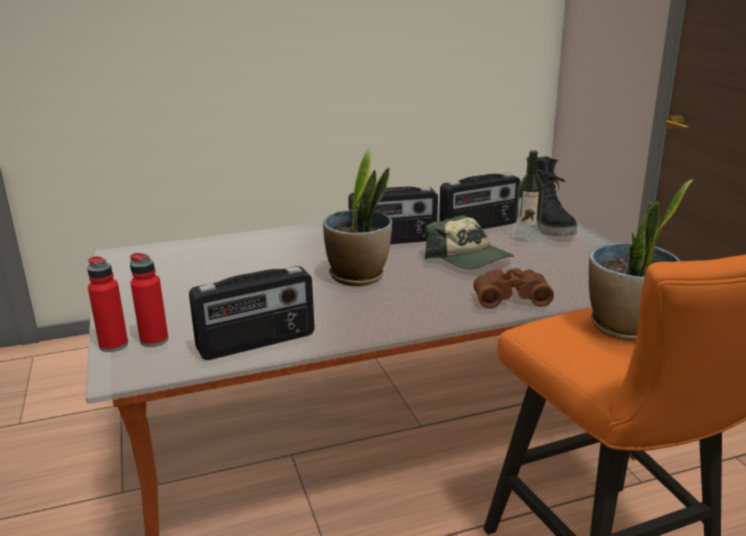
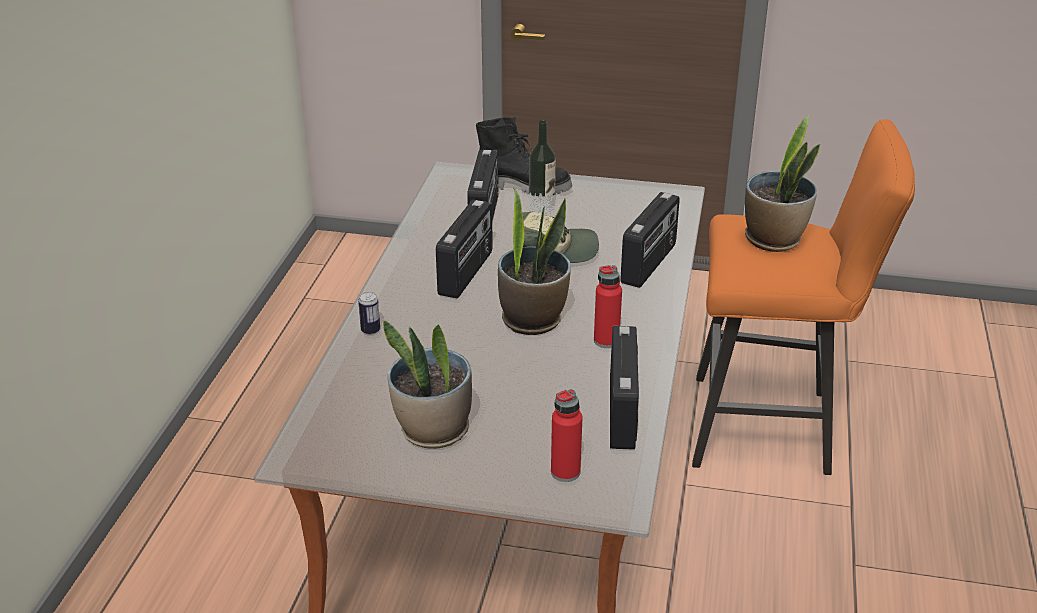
camera: 60 degrees left, 10 degrees up
red bottle [87,256,128,352] -> red bottle moved to [594,265,622,348]
brown binoculars [473,268,554,308] -> radio [620,192,680,288]
none -> can [358,292,380,335]
none -> potted plant [383,320,472,449]

